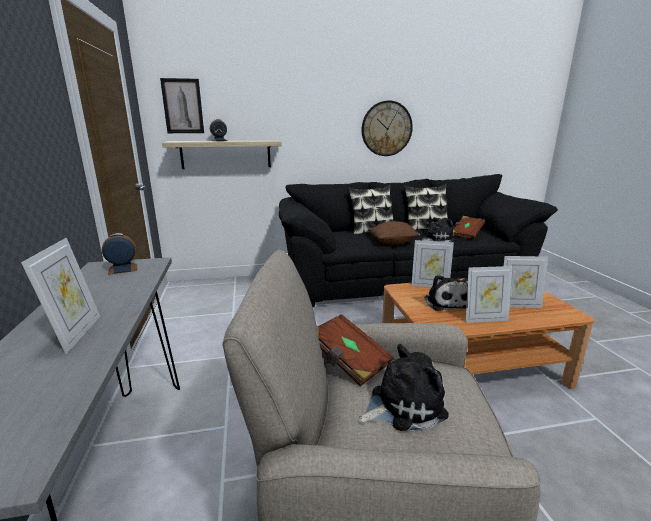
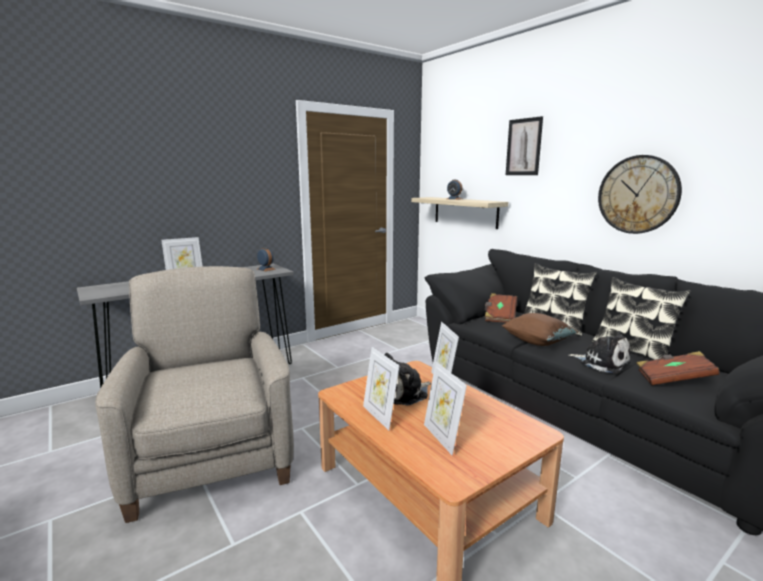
camera: 65 degrees right, 5 degrees down
picture [160,78,204,133] -> picture moved to [506,116,543,175]
brown book [317,314,394,386] -> brown book moved to [485,293,517,323]
plush toy [358,344,449,431] -> none

